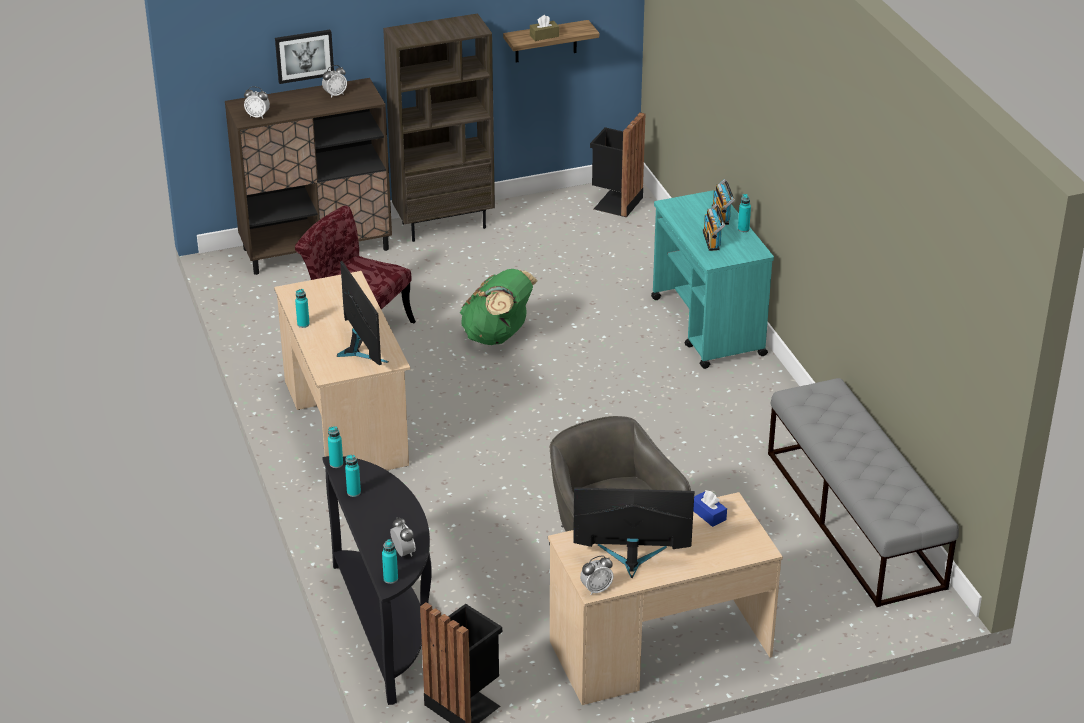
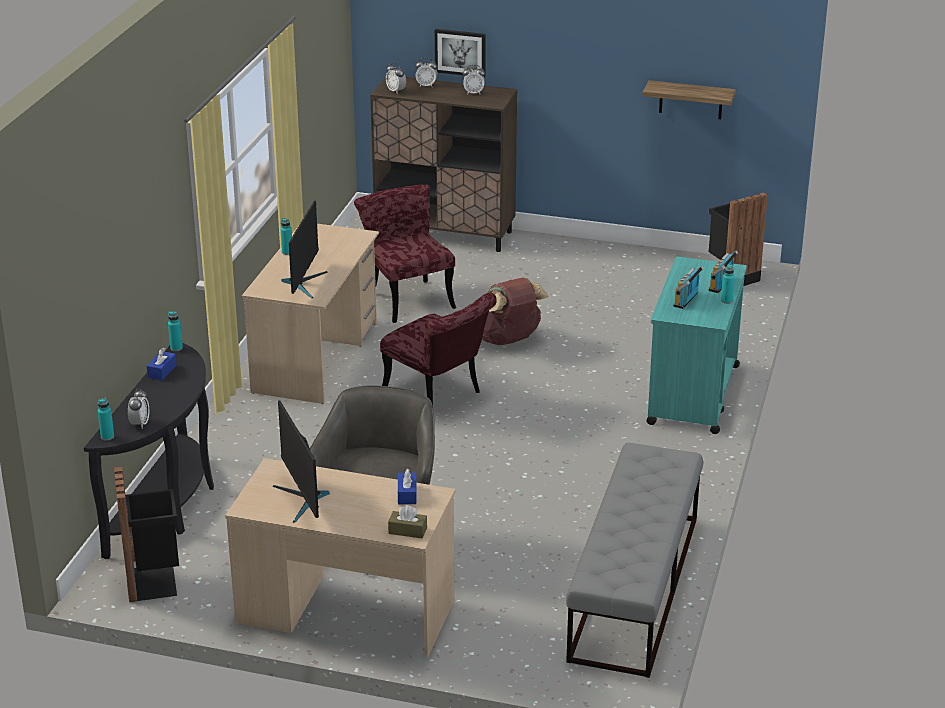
camera: 35 degrees right, 5 degrees down
turquoise bottle [345,455,361,497] -> blue tissue box [147,348,177,380]
brown bookcase [383,13,495,242] -> none
green backpack [460,269,537,345] -> brown backpack [482,277,548,345]
brown tissue box [530,15,559,41] -> brown tissue box moved to [388,505,427,538]
monitor [573,487,694,578] -> monitor turned 150 degrees counterclockwise [273,400,330,523]
alarm clock [580,556,613,595] -> alarm clock moved to [415,58,438,87]
none -> red chair [380,292,497,406]

